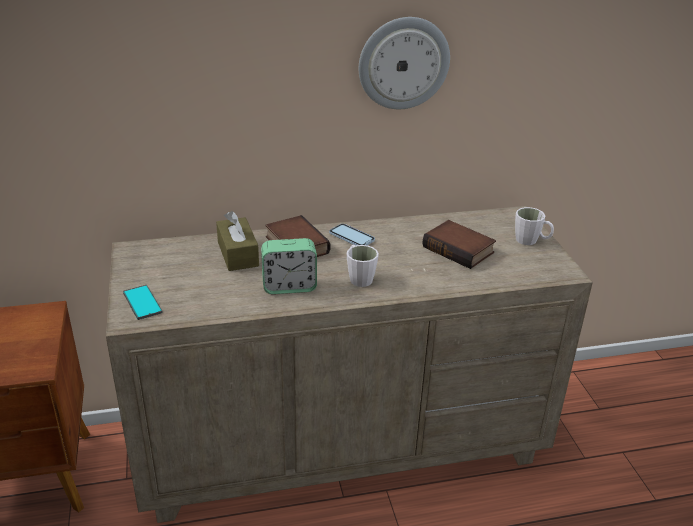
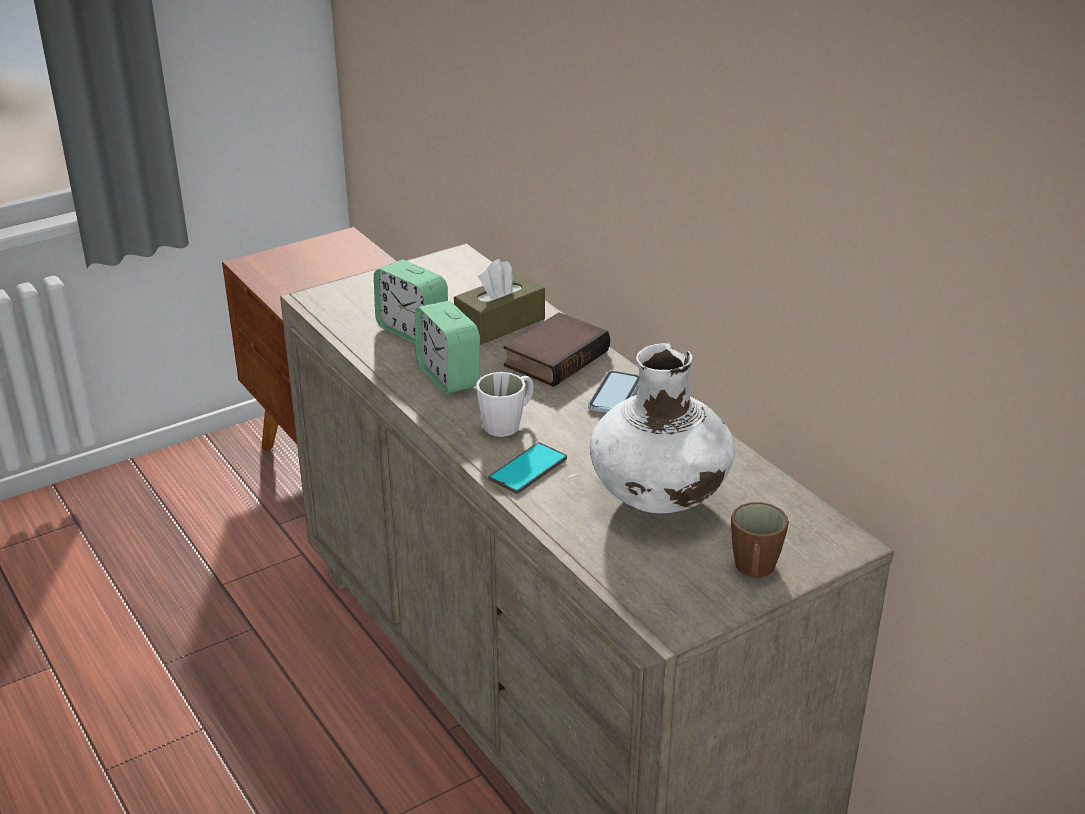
camera: 70 degrees right, 0 degrees up
phone [123,285,163,320] -> phone moved to [489,442,567,494]
wall clock [359,17,450,109] -> none
book [423,220,496,269] -> white vase [590,343,735,513]
white mug [515,207,554,245] -> brown mug [731,502,789,578]
none -> alarm clock [374,260,448,344]

